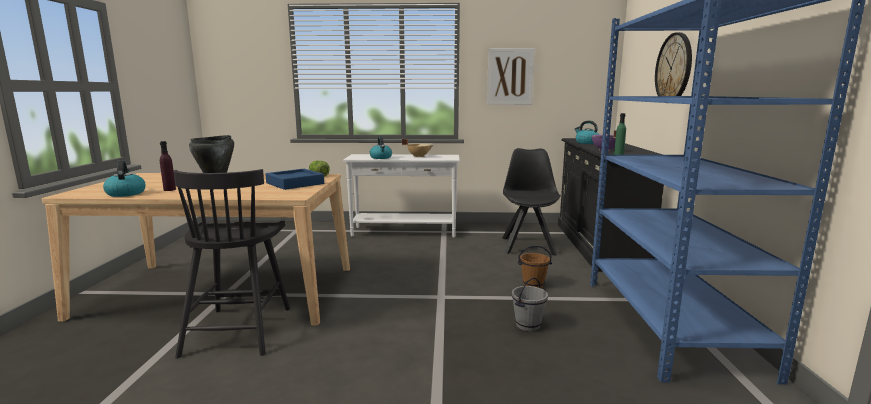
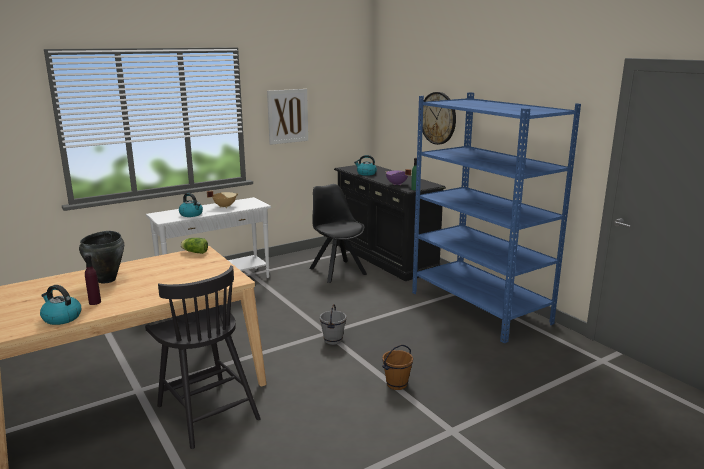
camera: 35 degrees left, 5 degrees up
blue tray [265,169,324,190] -> none
grey bucket [512,277,548,331] -> grey bucket moved to [320,304,346,345]
brown bucket [518,246,552,288] -> brown bucket moved to [382,345,413,390]

